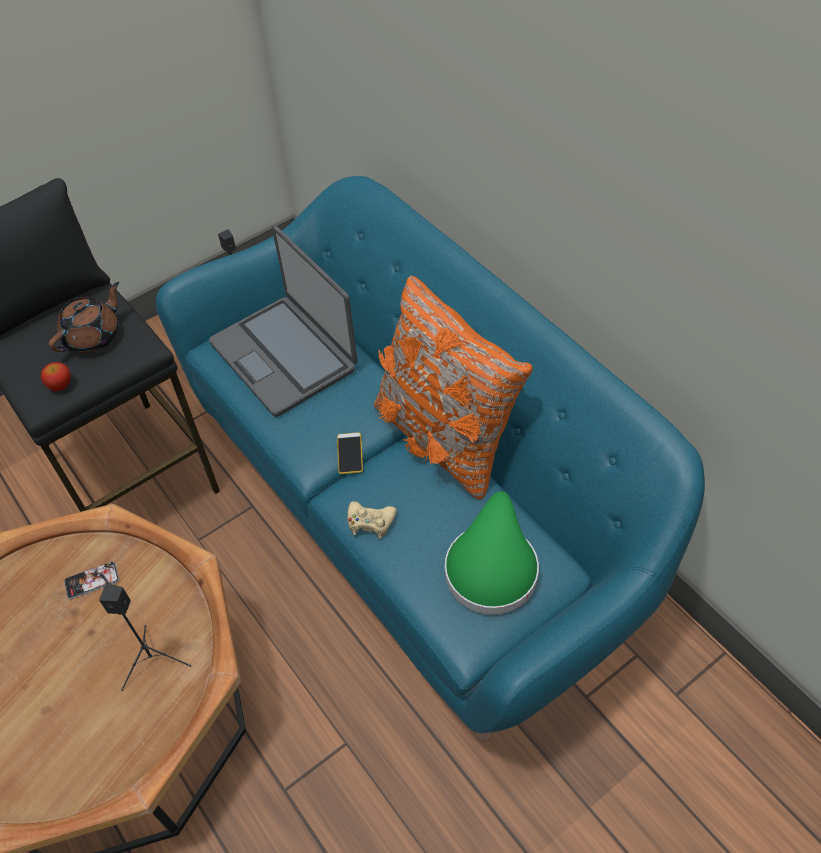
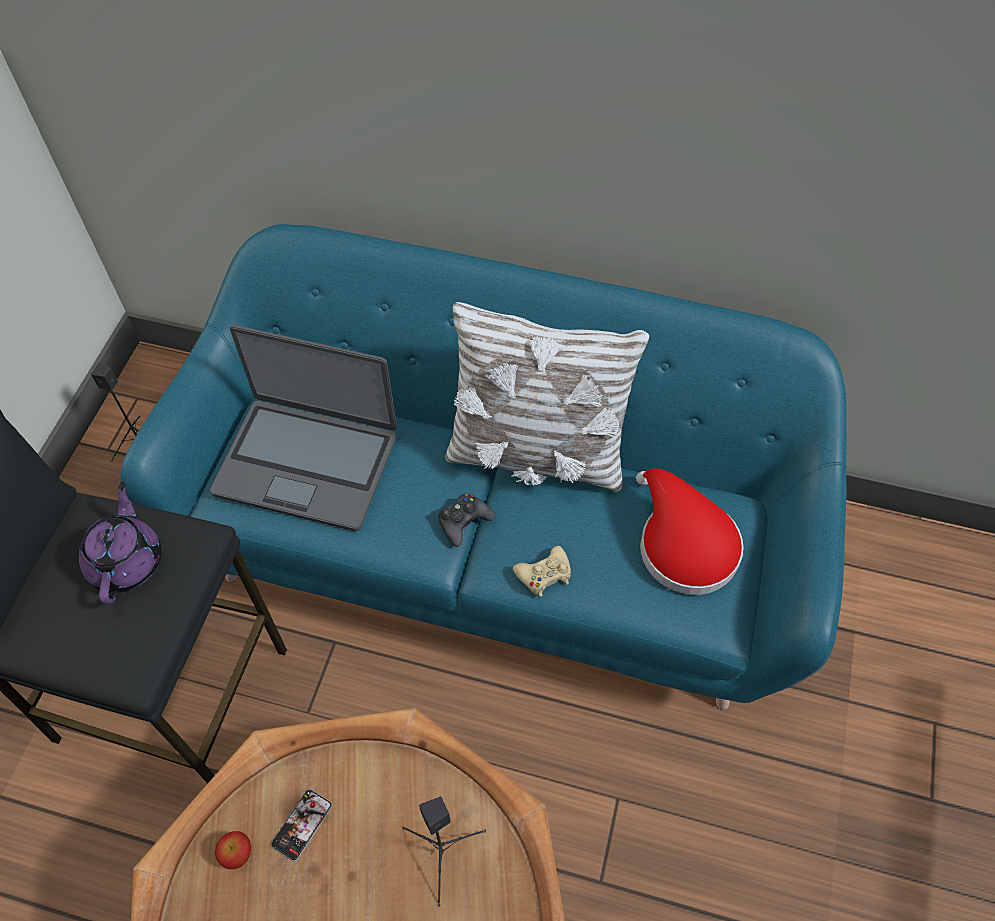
camera: 40 degrees left, 5 degrees up
apple [41,362,71,392] -> apple moved to [215,831,251,869]
brown teapot [48,282,119,353] -> purple teapot [79,482,162,604]
phone [337,432,363,474] -> black game controller [438,493,495,547]
orange pillow [374,276,533,499] -> white pillow [445,302,649,492]
green hat [445,491,539,615] -> red hat [636,468,744,595]

